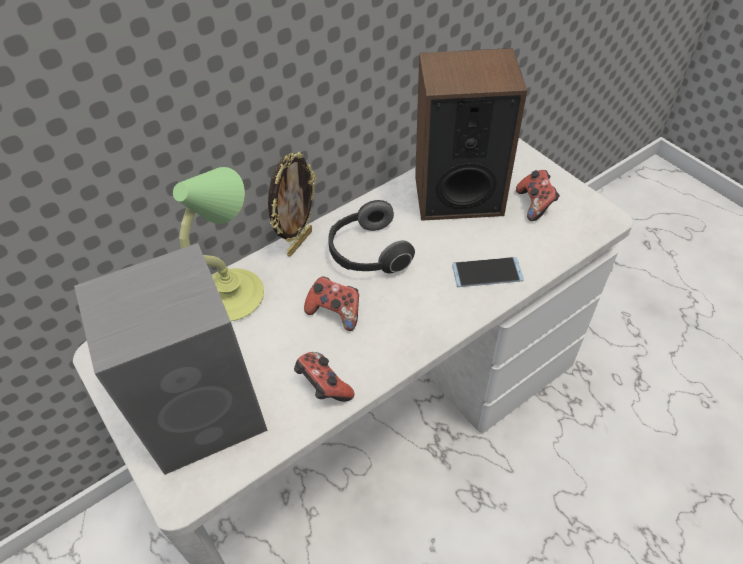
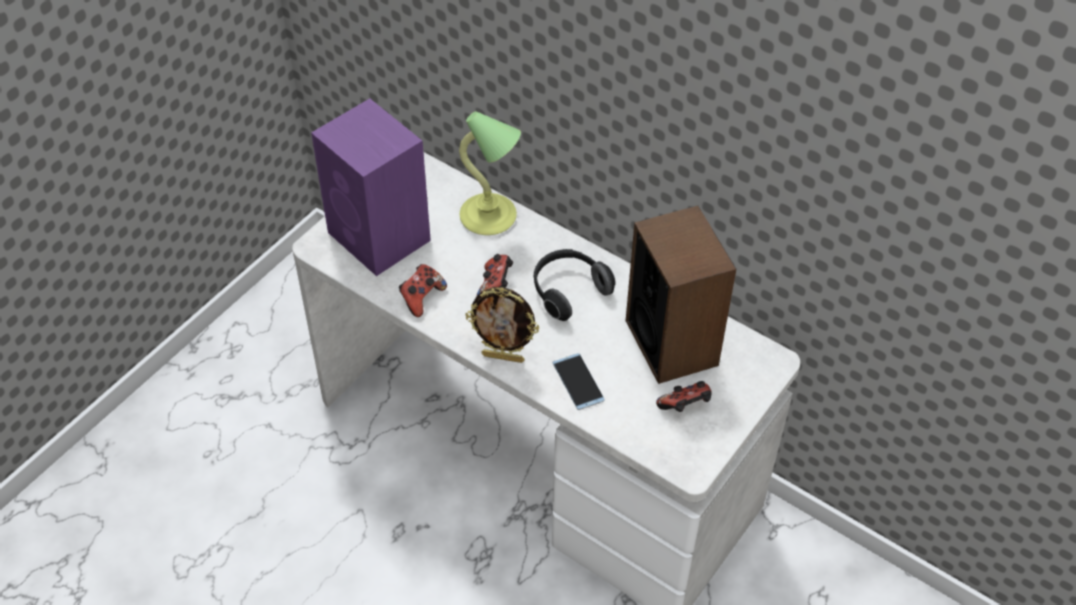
camera: 70 degrees right, 0 degrees up
grey speaker [74,243,268,475] -> purple speaker [311,98,431,276]
picture frame [268,151,316,256] -> picture frame moved to [465,287,539,363]

